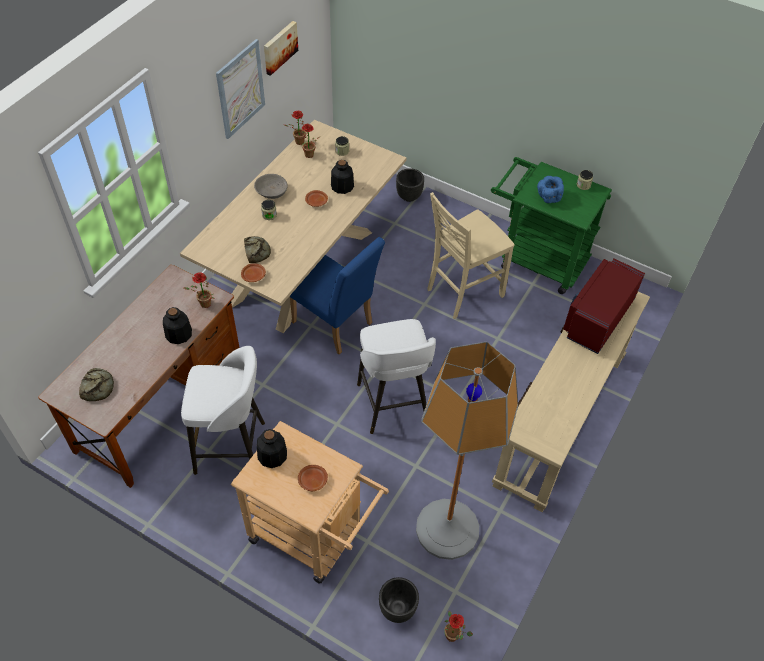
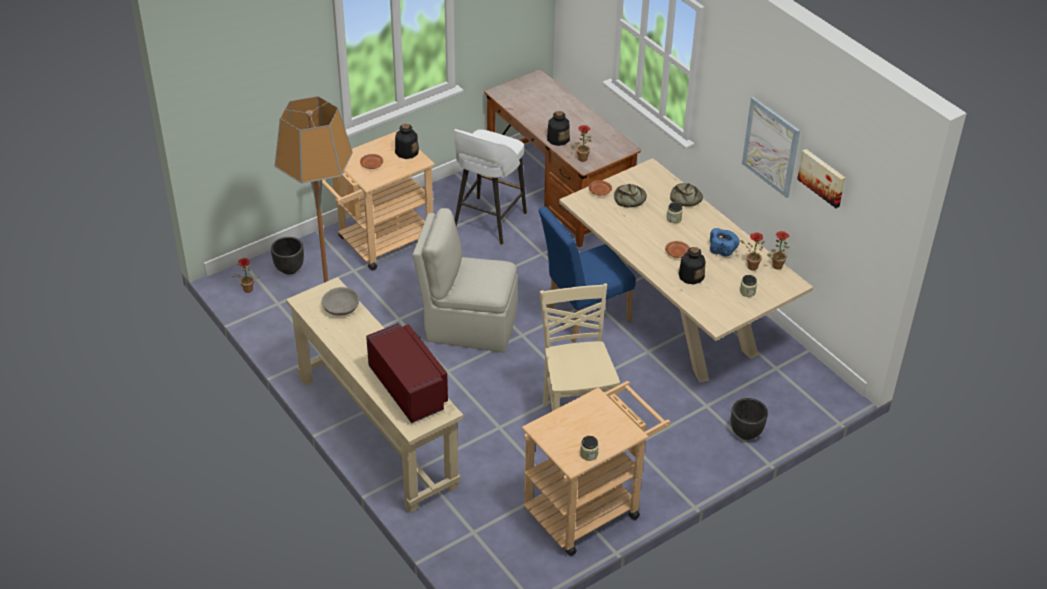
camera: 115 degrees right, 10 degrees down
bread [79,368,114,401] -> bread moved to [670,183,703,207]
grey bowl [254,174,288,199] -> grey bowl moved to [322,287,360,315]
white stool [357,319,436,434] -> beige chair [413,208,518,352]
green cart [491,157,612,294] -> beige cart [522,381,671,556]
blue bowl [537,176,564,203] -> blue bowl moved to [710,228,740,257]

